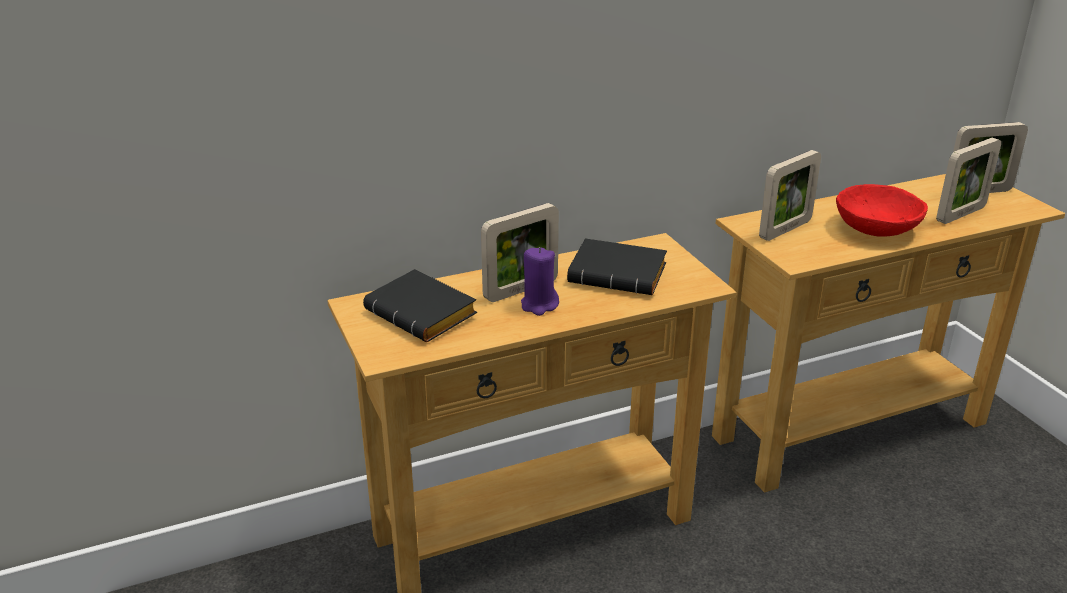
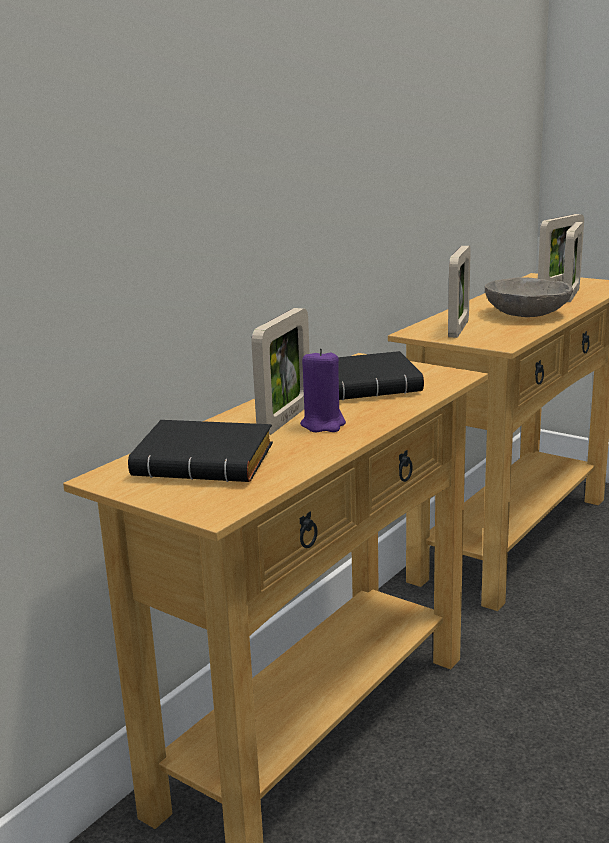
camera: 30 degrees left, 10 degrees down
red bowl [836,184,928,237] -> grey bowl [485,277,573,317]

